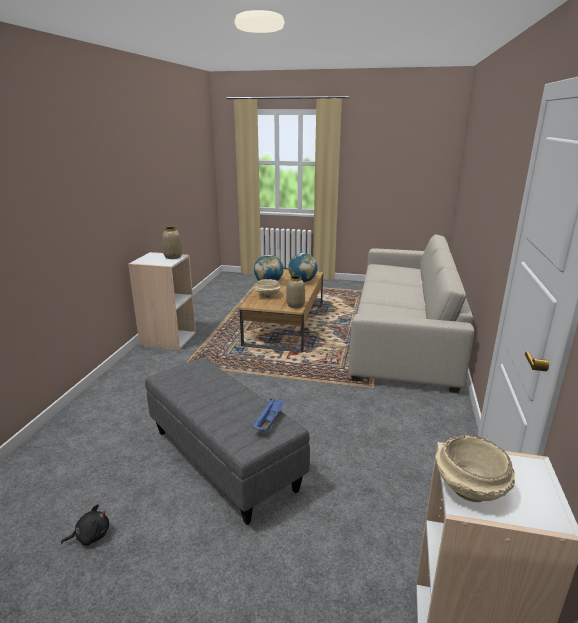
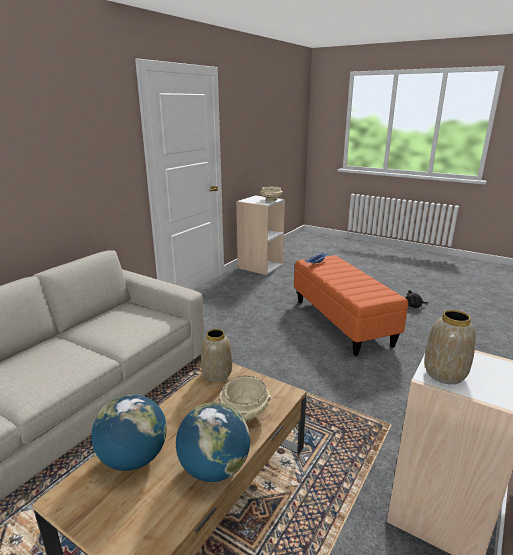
camera: 160 degrees left, 0 degrees up
grey ottoman [145,358,310,525] -> orange ottoman [294,255,408,356]

